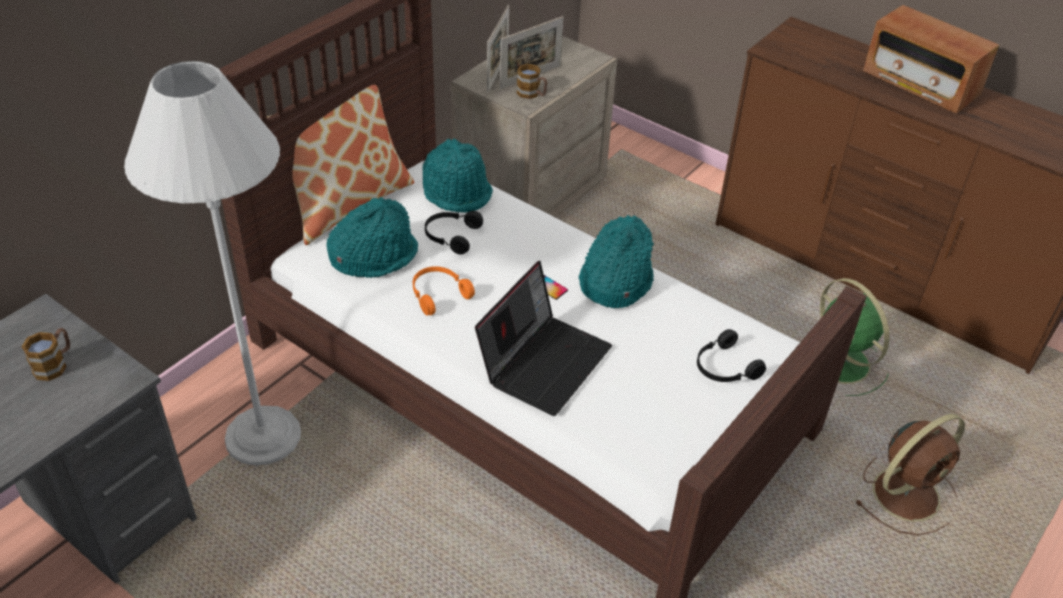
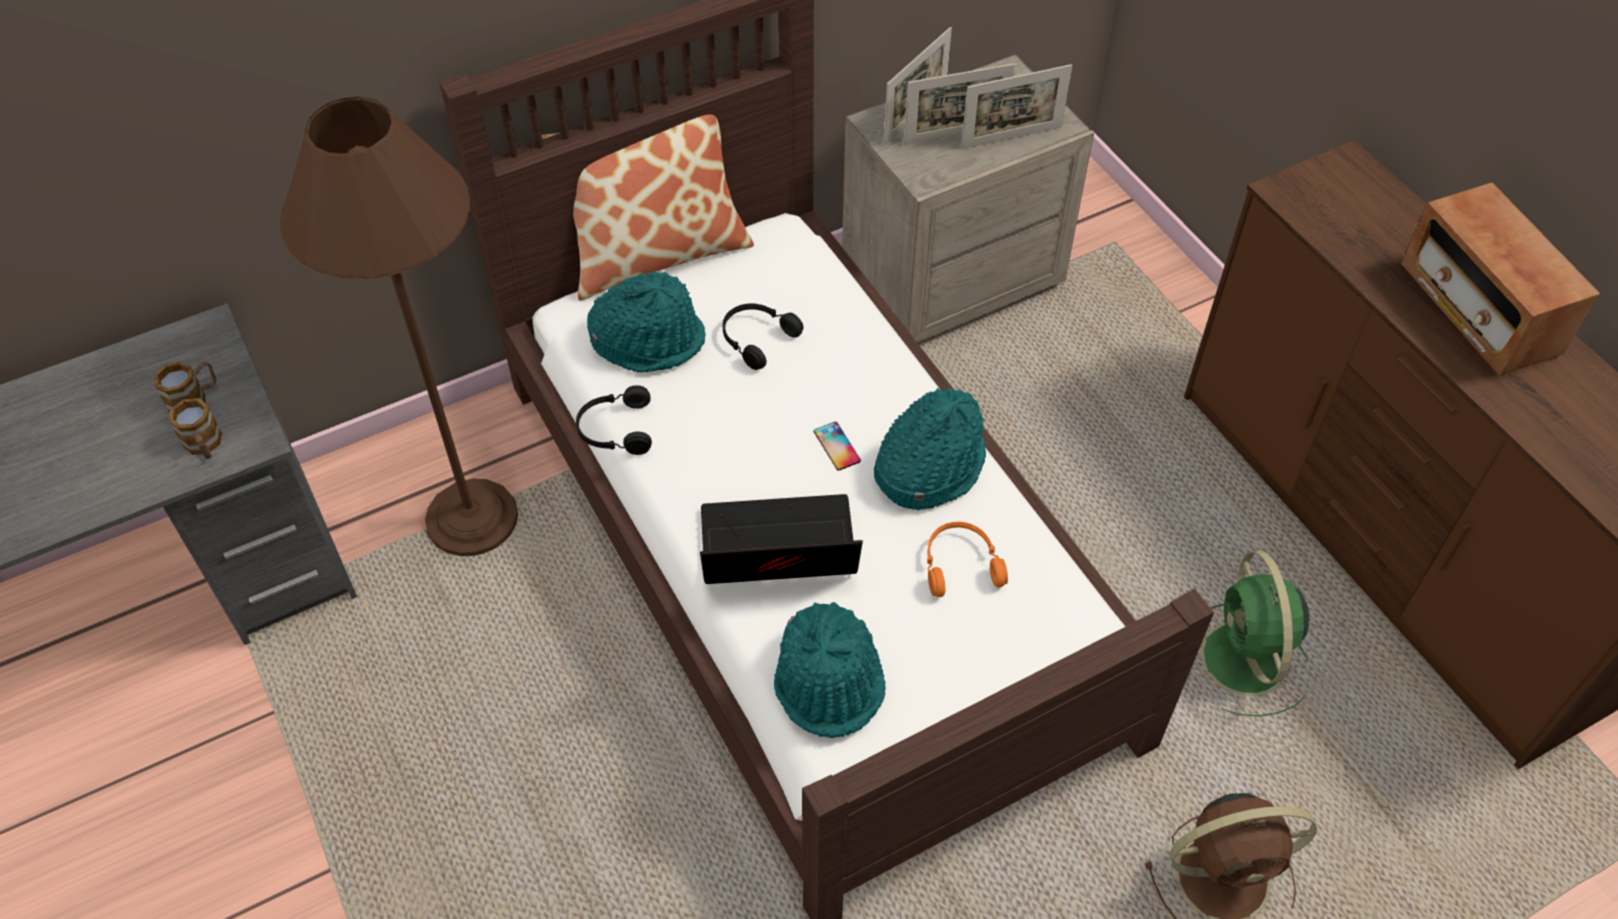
camera: 25 degrees right, 10 degrees up
white floor lamp [124,61,301,466] -> brown floor lamp [280,97,518,556]
orange headphones [413,266,475,315] -> orange headphones moved to [927,522,1008,597]
turquoise hat [422,138,493,213] -> turquoise hat moved to [774,602,886,738]
laptop [475,261,612,416] -> laptop turned 150 degrees counterclockwise [700,494,863,584]
mug [517,64,547,99] -> mug moved to [169,398,222,459]
black headphones [697,329,766,382] -> black headphones moved to [576,385,652,455]
none -> picture frame [961,64,1072,149]

